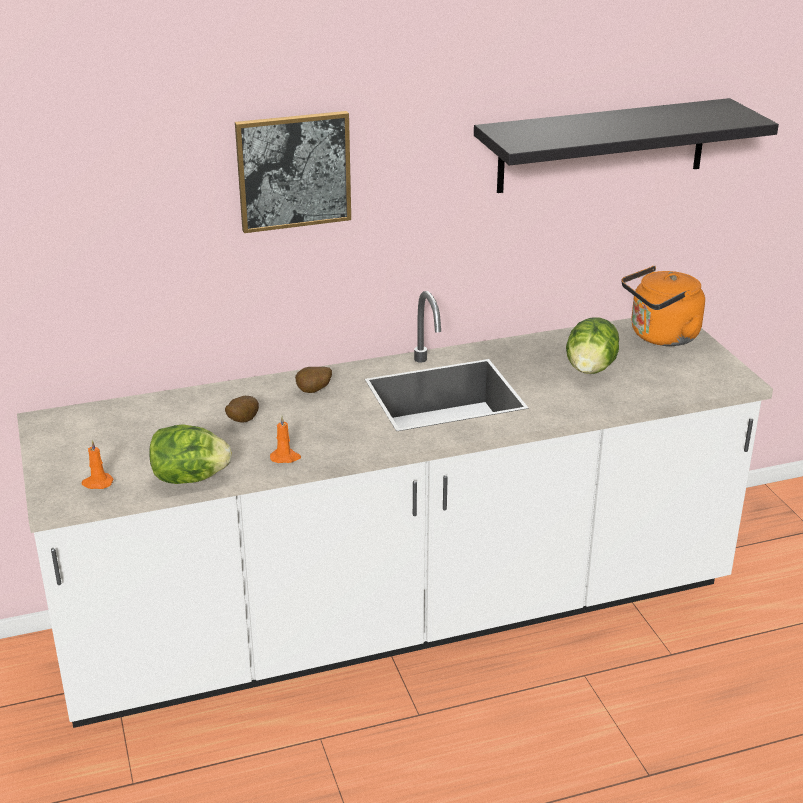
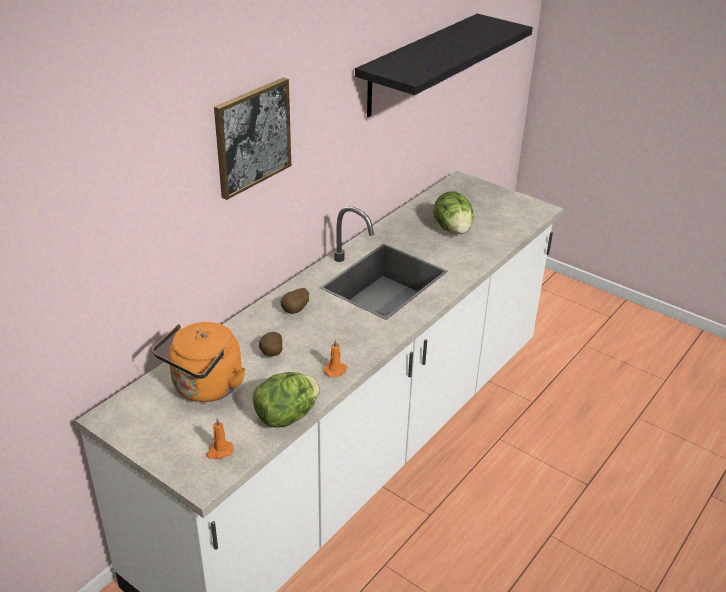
camera: 35 degrees left, 5 degrees up
orange kettle [622,266,705,346] -> orange kettle moved to [152,322,245,402]

